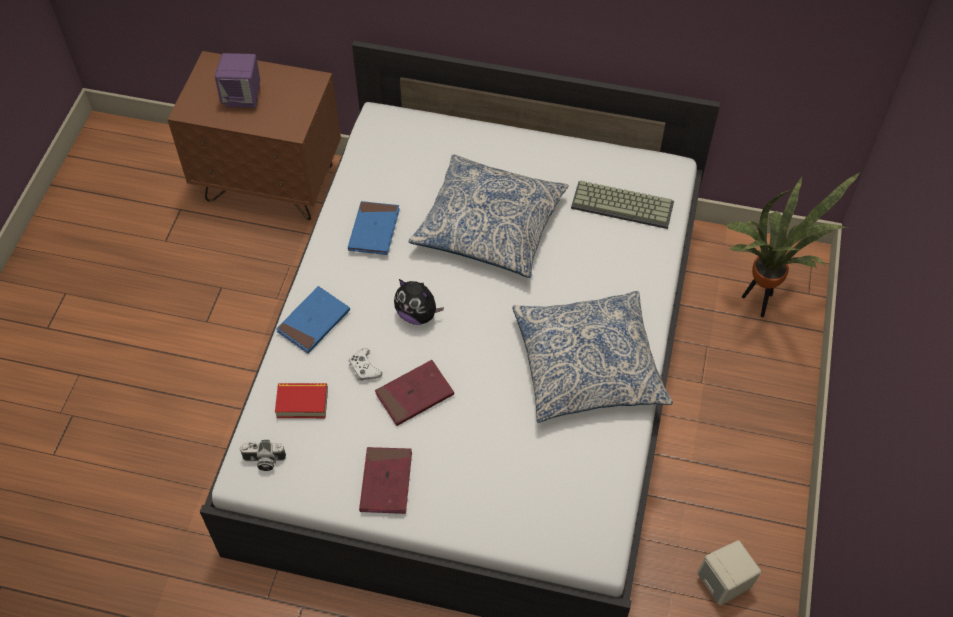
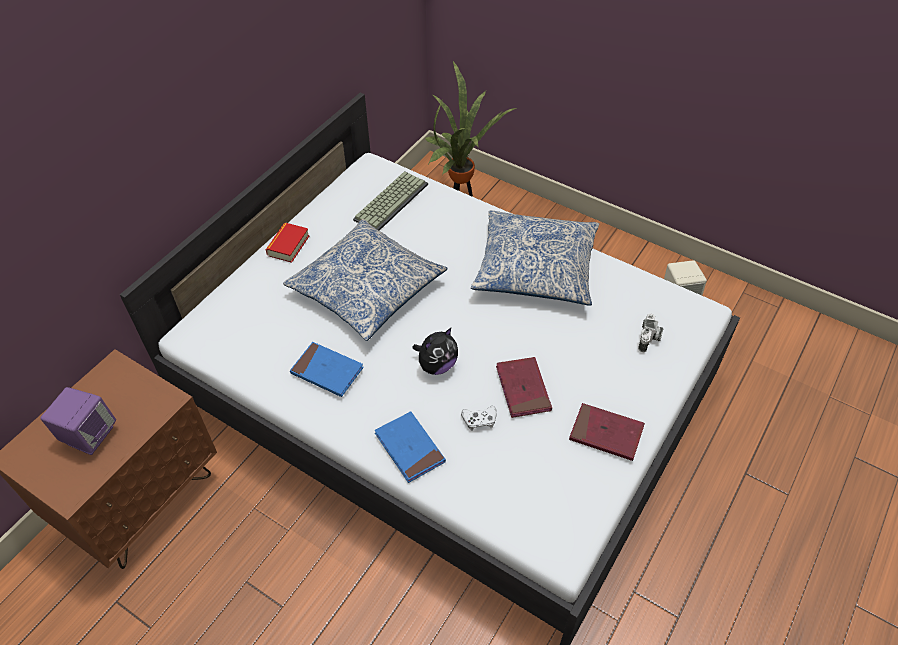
camera: 70 degrees left, 5 degrees down
camera [239,440,286,471] -> camera moved to [638,314,663,352]
book [275,383,328,418] -> book moved to [266,223,309,263]

